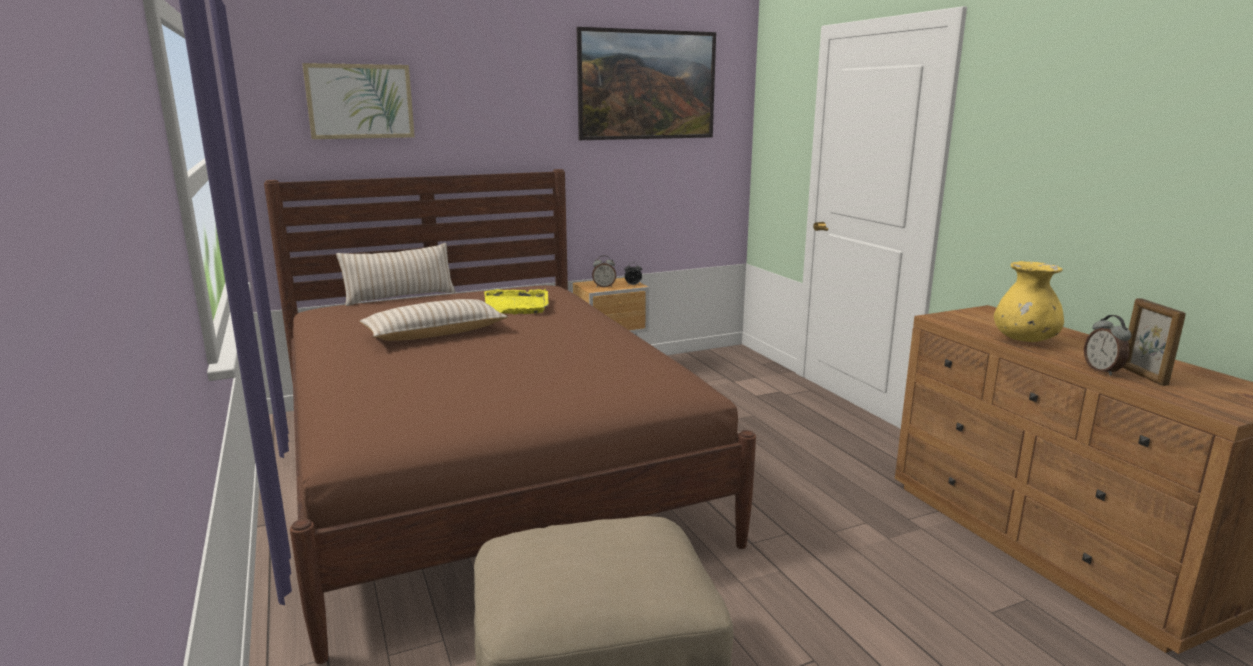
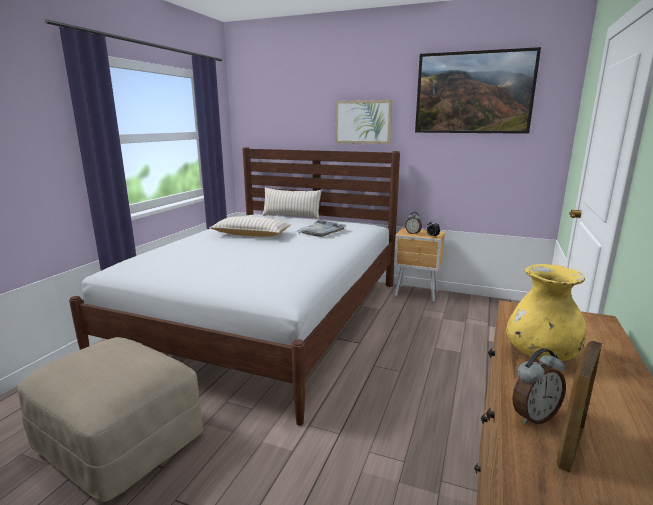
camera: 45 degrees right, 0 degrees up
brown bed [264,169,756,664] -> white bed [69,147,400,426]
picture [302,63,415,139] -> picture moved to [336,100,392,144]
yellow tray [484,289,549,314] -> grey tray [296,220,346,237]
alarm clock [1084,315,1131,376] -> alarm clock turned 150 degrees counterclockwise [512,348,566,425]

